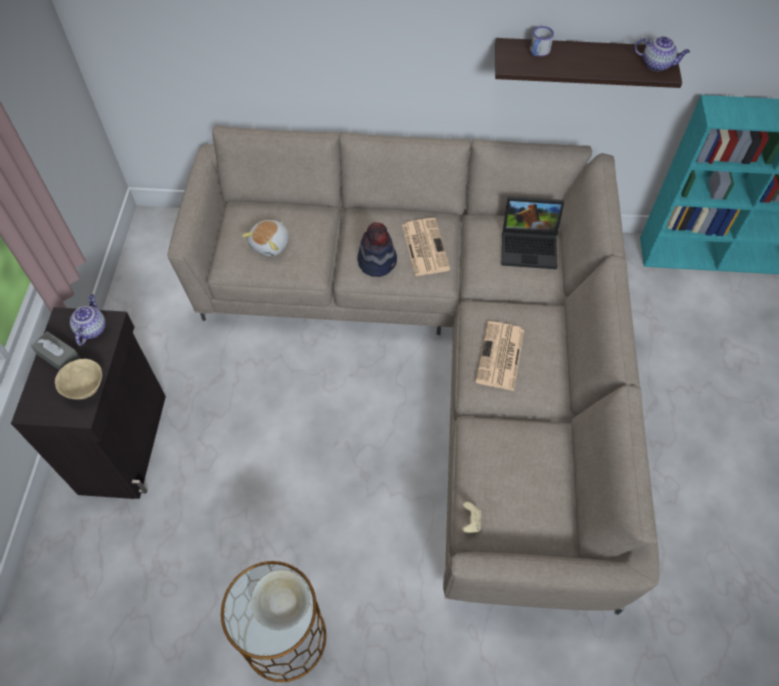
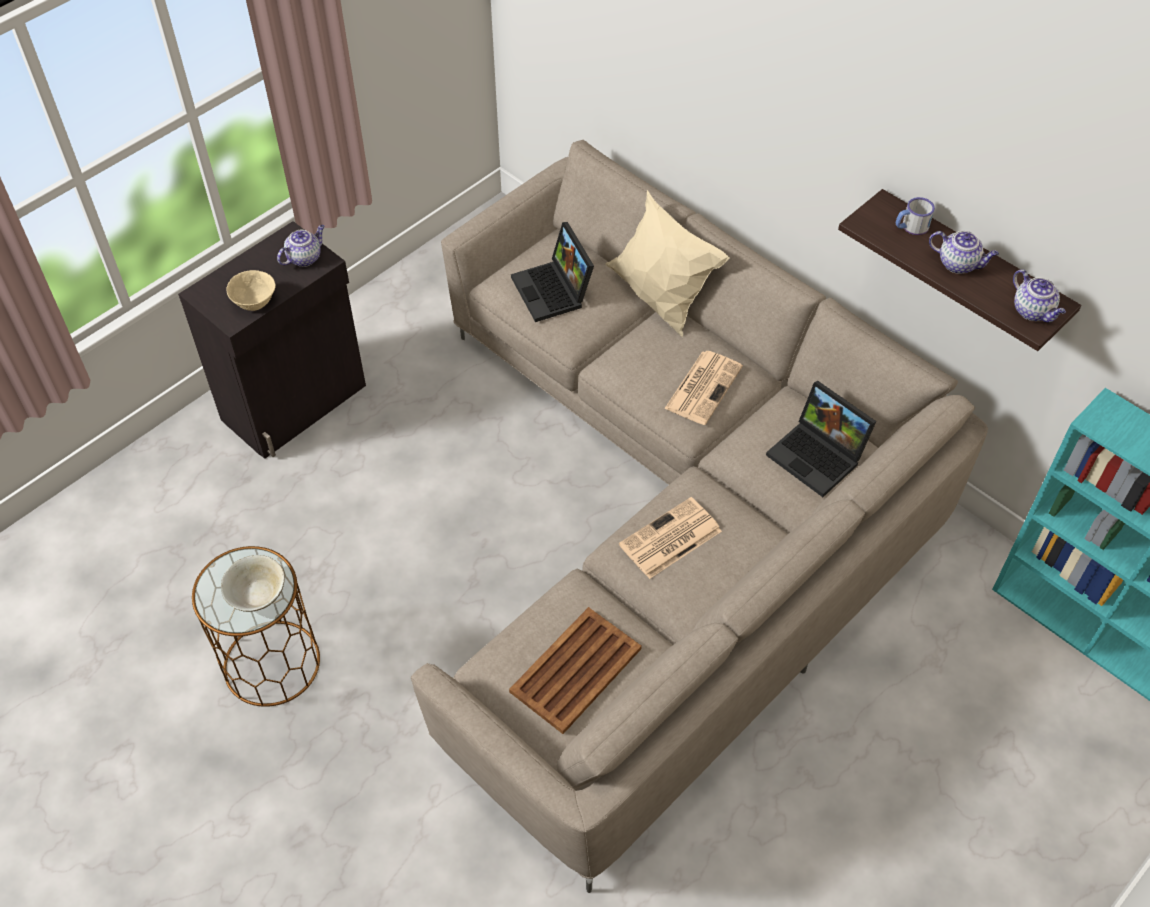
camera: 40 degrees right, 5 degrees down
grey tissue box [31,331,81,370] -> none
plush toy [242,220,289,256] -> laptop [511,222,594,322]
hat [357,222,397,277] -> none
beige game controller [462,502,481,533] -> none
none -> brown tray [509,607,642,734]
none -> beige pillow [606,190,729,337]
none -> teapot [929,231,999,274]

